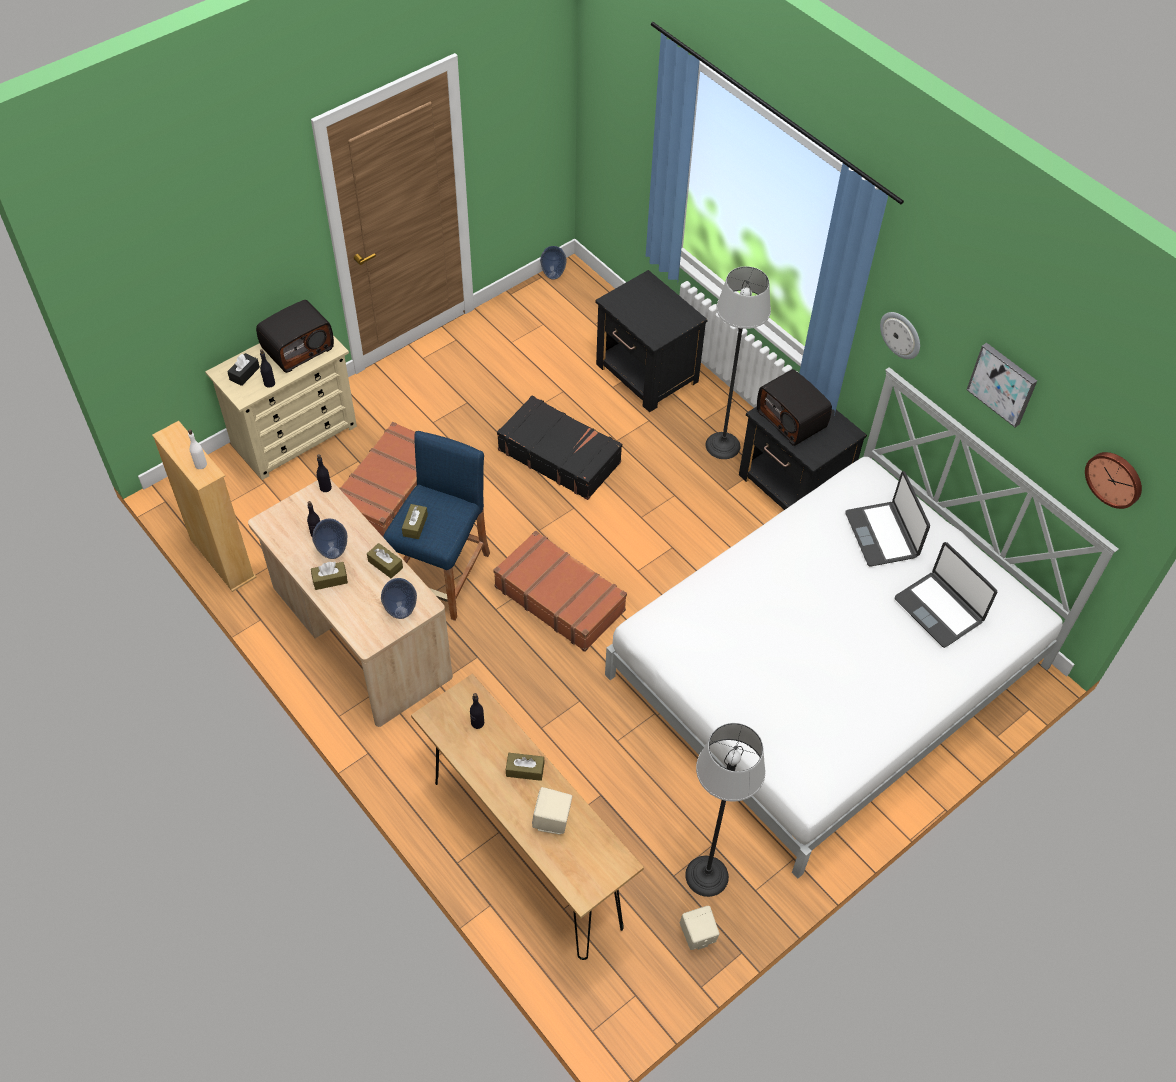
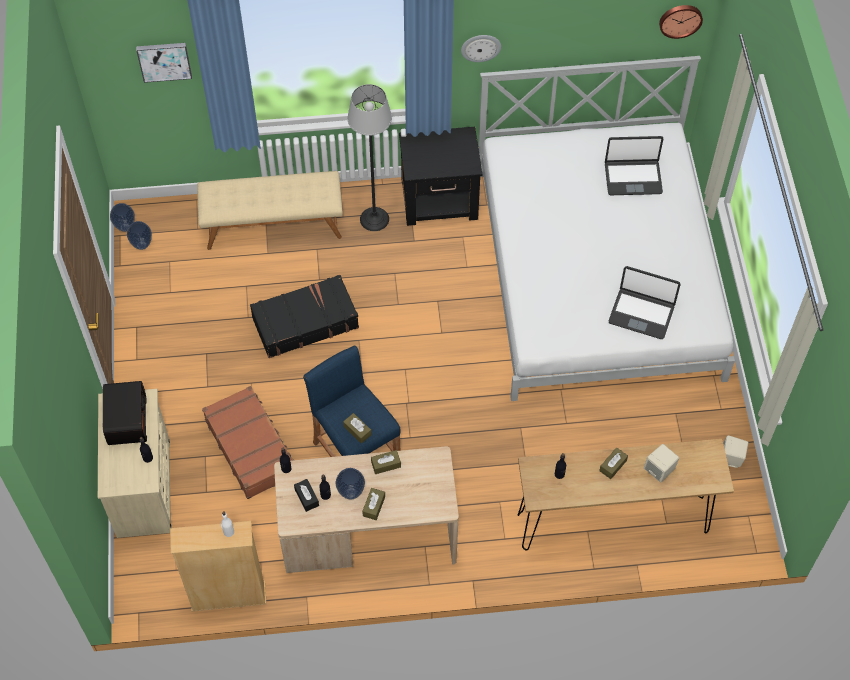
camera: 55 degrees left, 5 degrees up
black tissue box [227,353,260,386] -> black tissue box moved to [294,479,319,512]
vase [381,578,417,619] -> vase moved to [127,221,152,250]
brown suitcase [494,530,627,652] -> none
black nightstand [595,270,708,413] -> beige bench [197,171,343,250]
floor lamp [685,723,765,897] -> none
radio [757,369,832,446] -> none
laptop [845,471,930,566] -> laptop moved to [608,266,680,339]
picture [967,343,1037,427] -> picture moved to [136,43,192,83]

